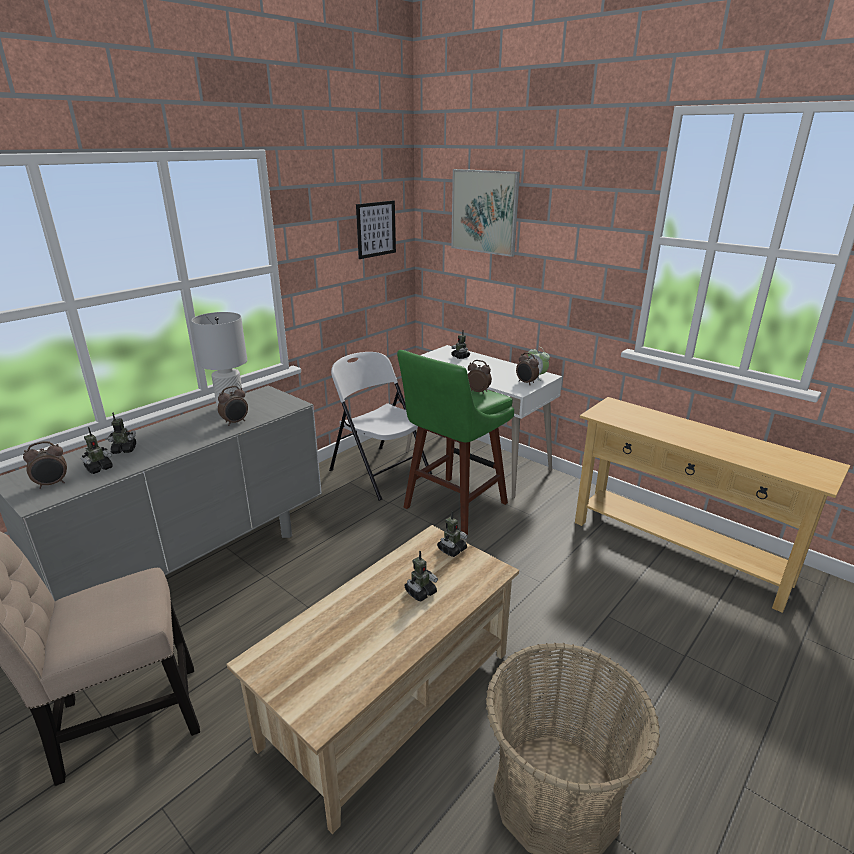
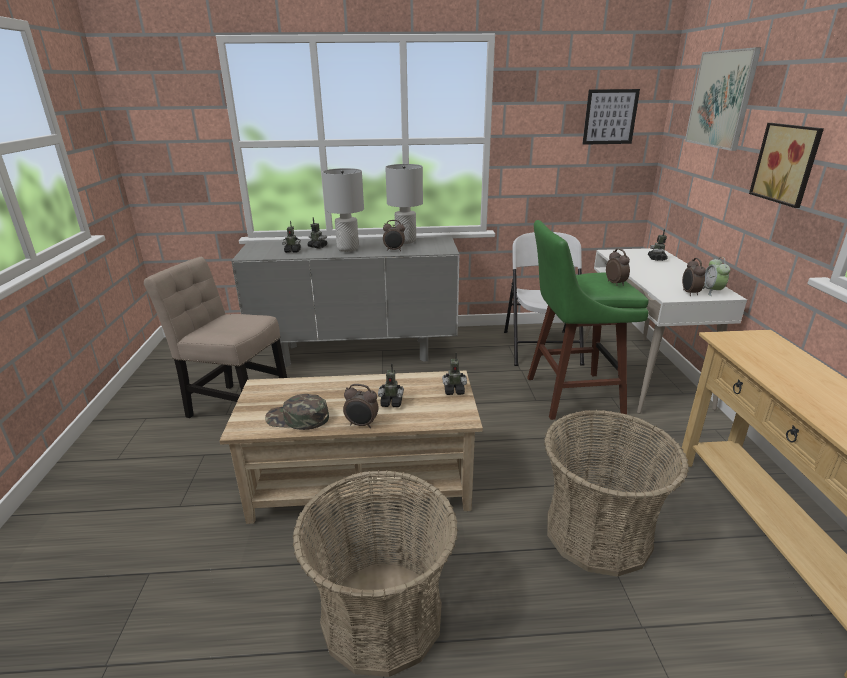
camera: 45 degrees right, 0 degrees up
alarm clock [23,441,67,489] -> alarm clock moved to [343,384,379,428]
none -> green cap [265,394,329,430]
none -> grey table lamp [323,168,364,252]
none -> basket [544,410,689,577]
none -> picture [749,123,824,208]

